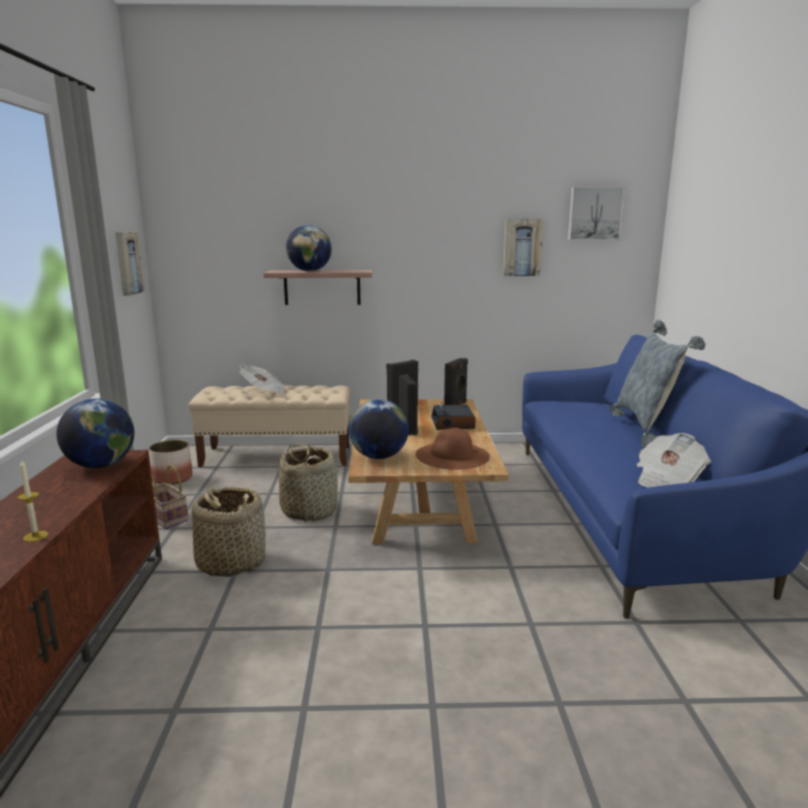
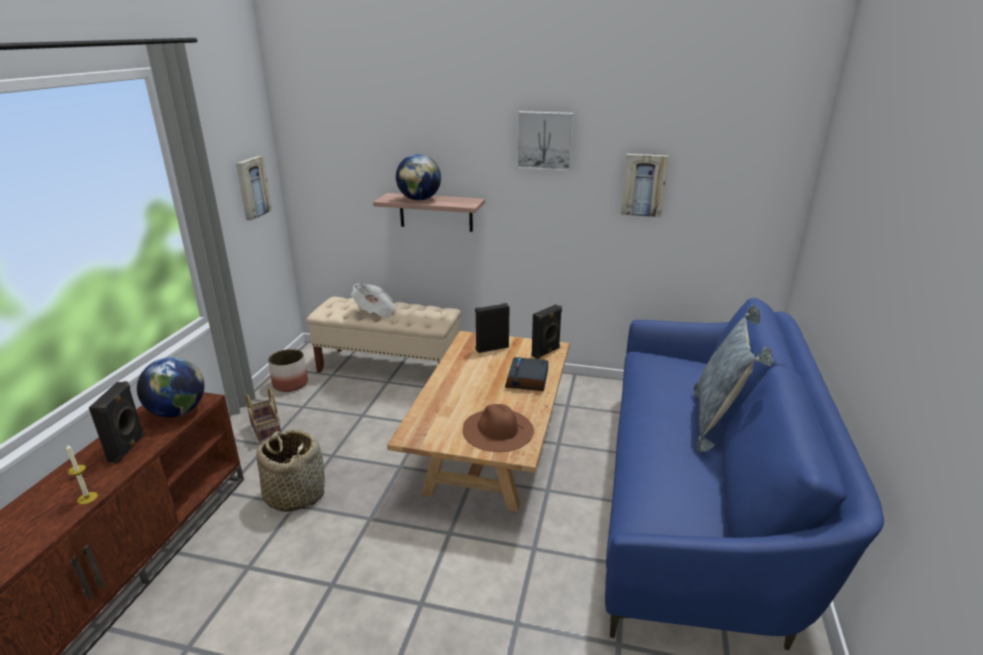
camera: 15 degrees right, 10 degrees up
basket [279,443,338,521] -> none
globe [349,399,409,459] -> none
black speaker [399,374,418,435] -> black speaker moved to [89,381,144,463]
picture [568,187,625,240] -> picture moved to [517,111,574,171]
newspaper [637,433,711,487] -> none

